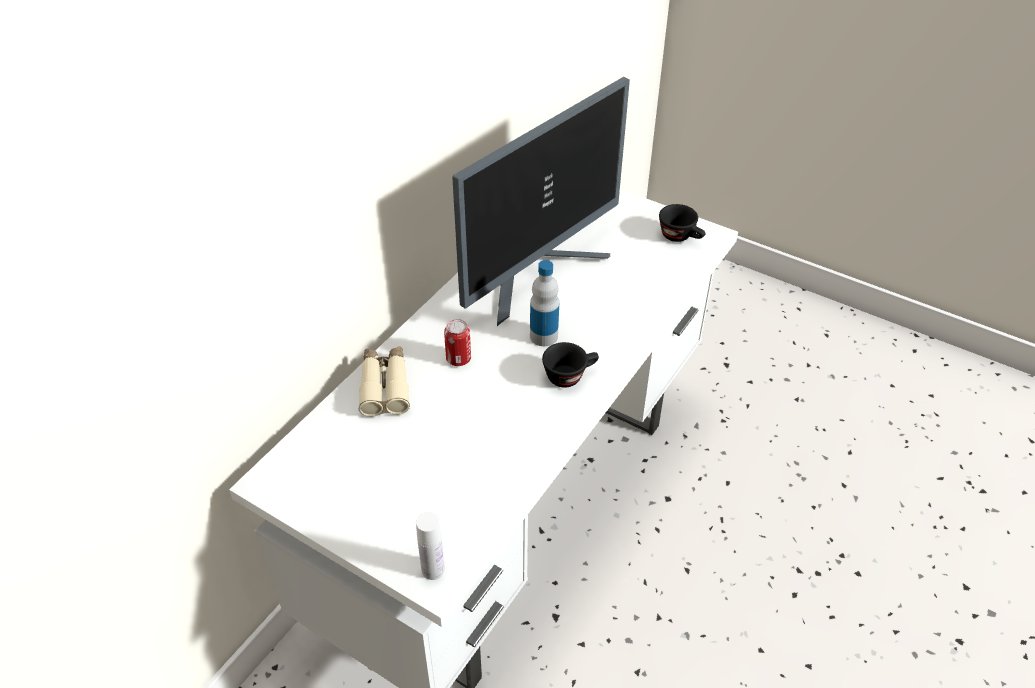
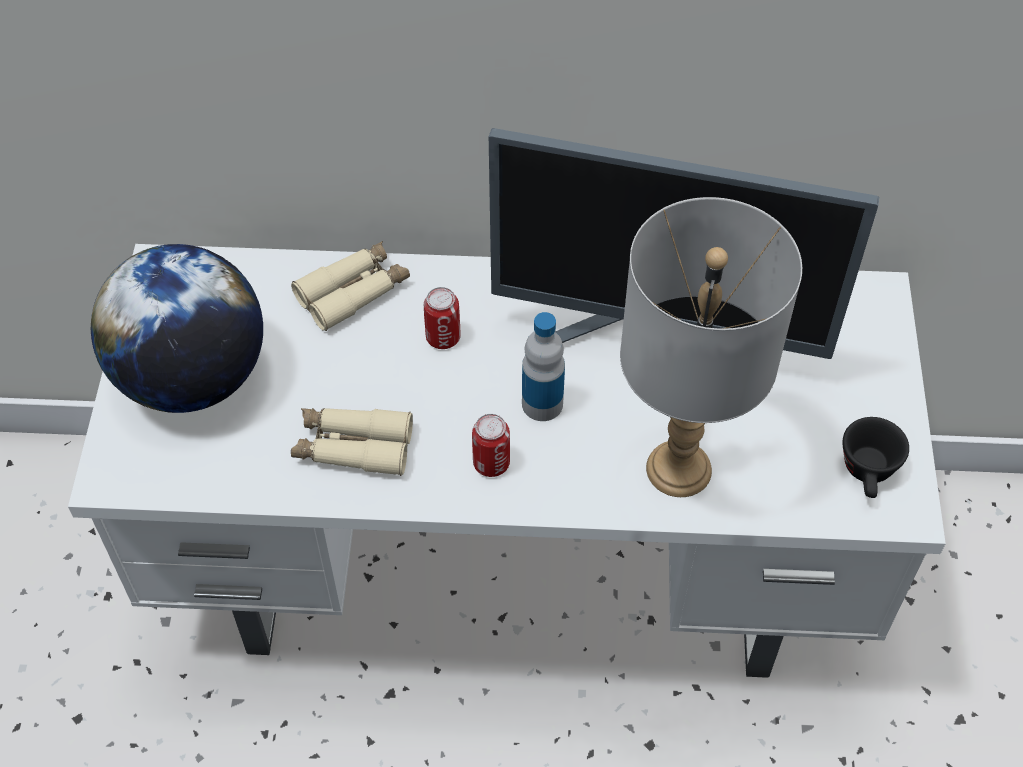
camera: 60 degrees right, 10 degrees up
white bottle [416,512,445,580] -> none
black cup [542,342,599,388] -> can [472,414,510,477]
none -> globe [91,244,263,413]
none -> beige binoculars [291,408,413,476]
none -> grey table lamp [620,197,802,497]

